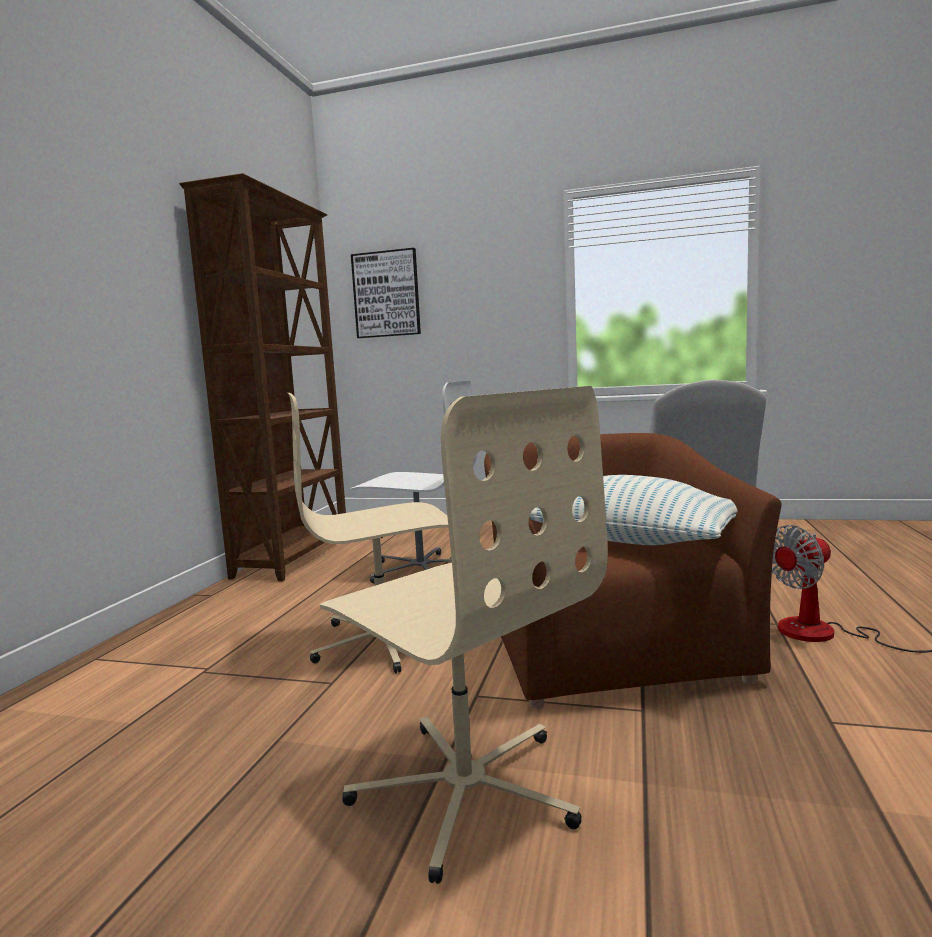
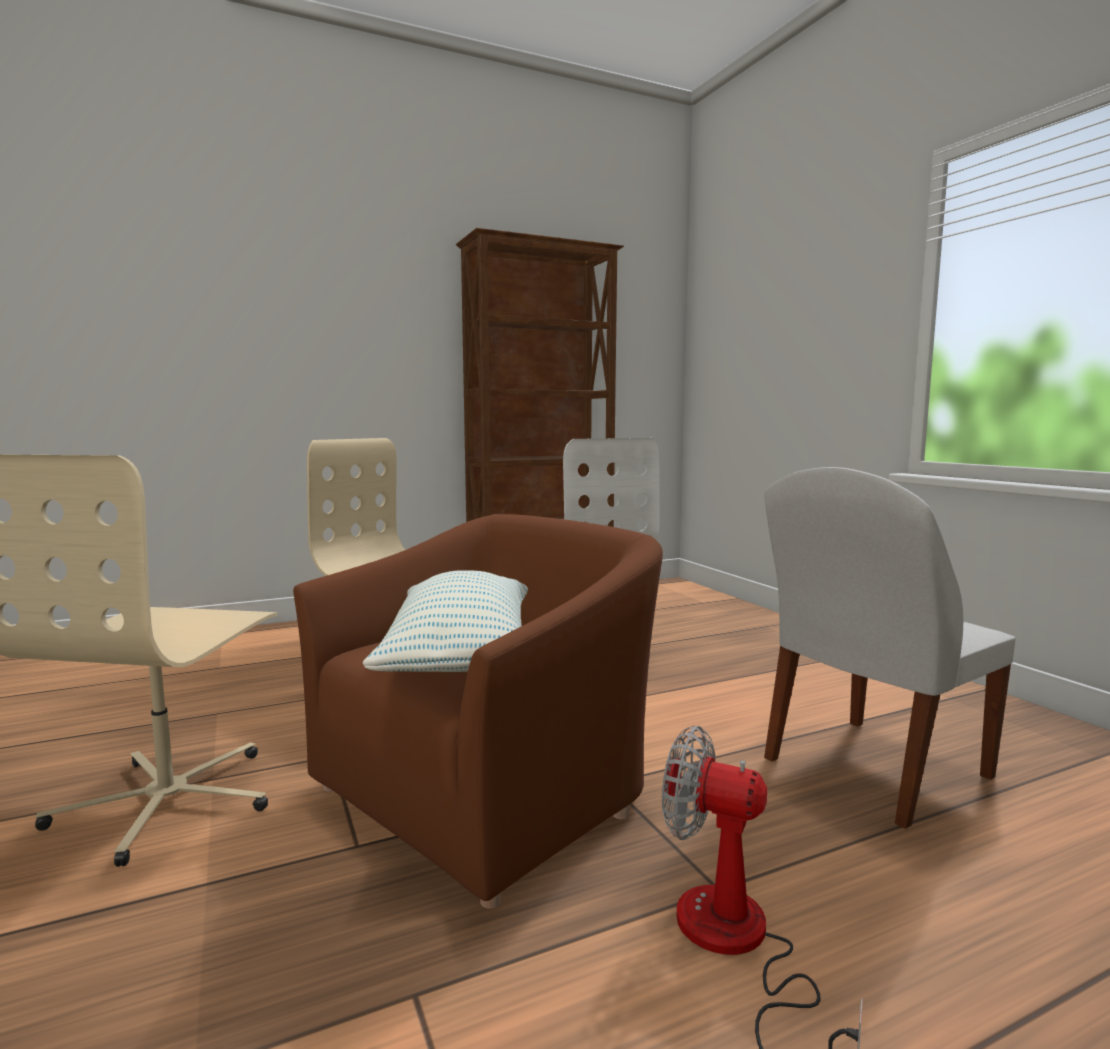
camera: 50 degrees right, 0 degrees up
picture [351,248,421,338] -> none

